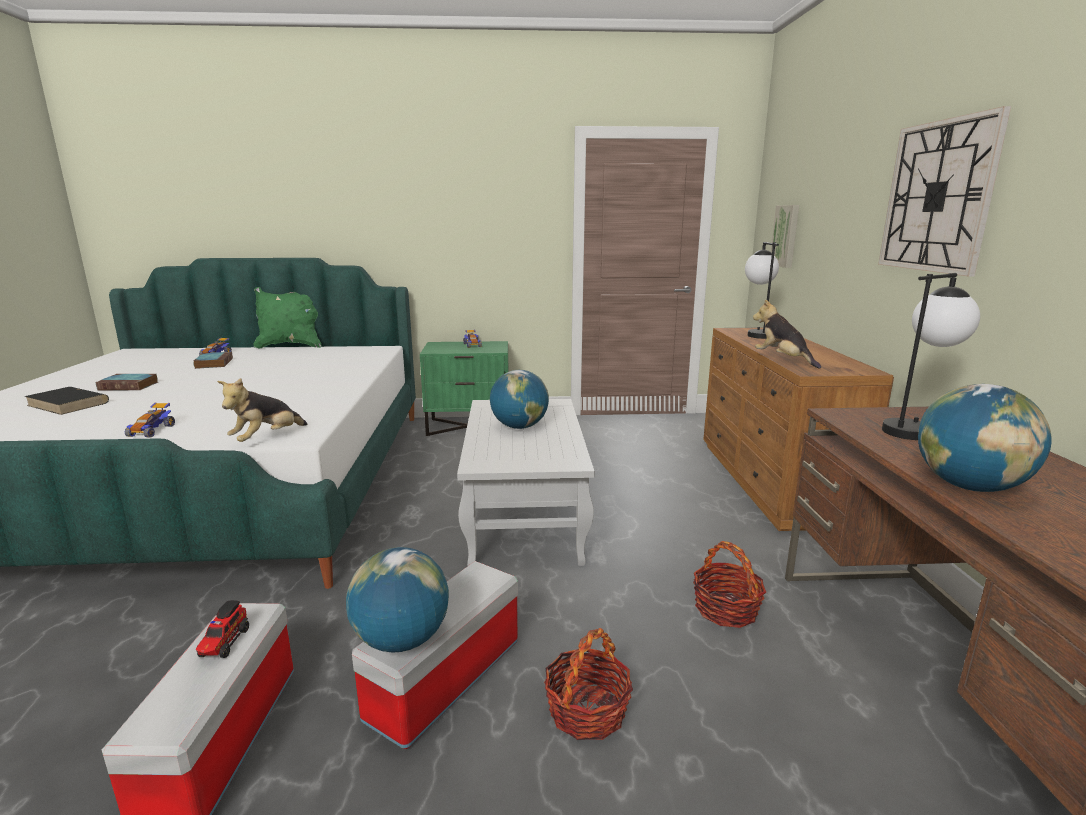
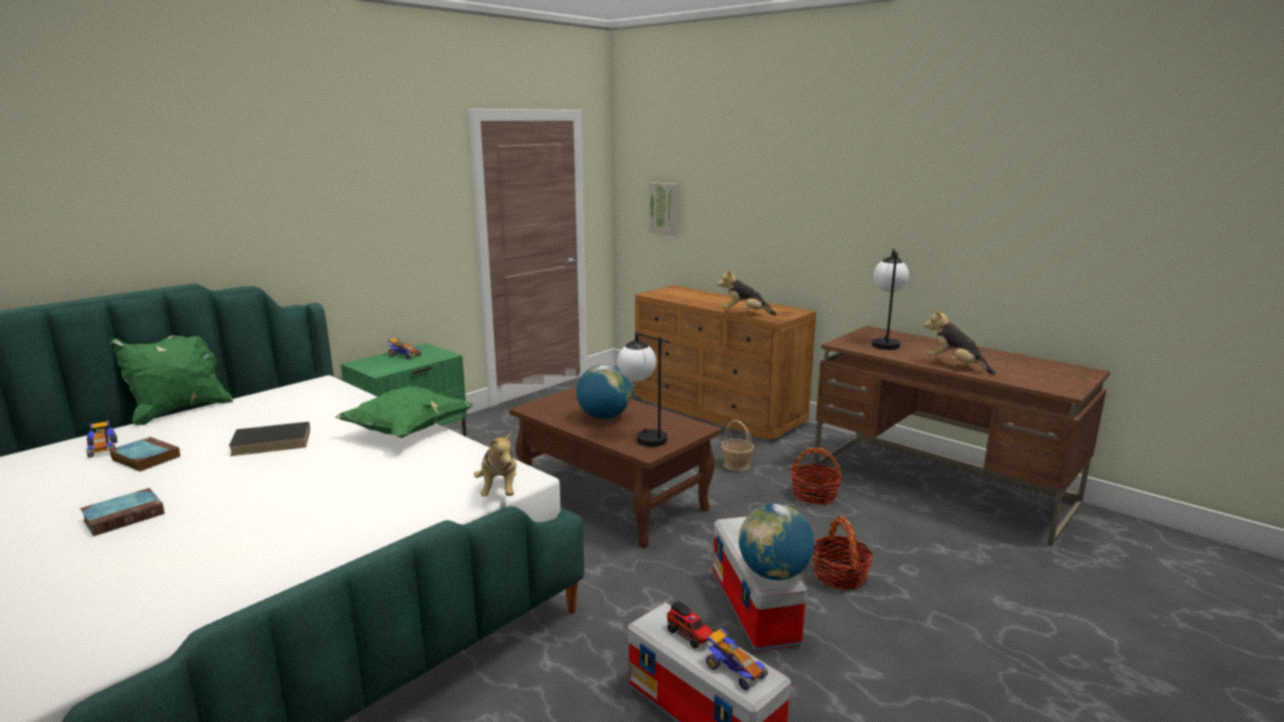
camera: 45 degrees left, 0 degrees up
black book [24,387,109,415] -> black book moved to [229,422,310,456]
toy car [125,403,175,438] -> toy car moved to [706,628,768,690]
white coffee table [457,399,594,566] -> brown coffee table [510,386,722,548]
table lamp [745,242,779,339] -> table lamp moved to [617,332,669,447]
wall clock [878,106,1011,276] -> none
globe [918,384,1051,492] -> plush toy [924,308,996,375]
none -> green pillow [335,387,474,438]
none -> basket [721,420,754,471]

